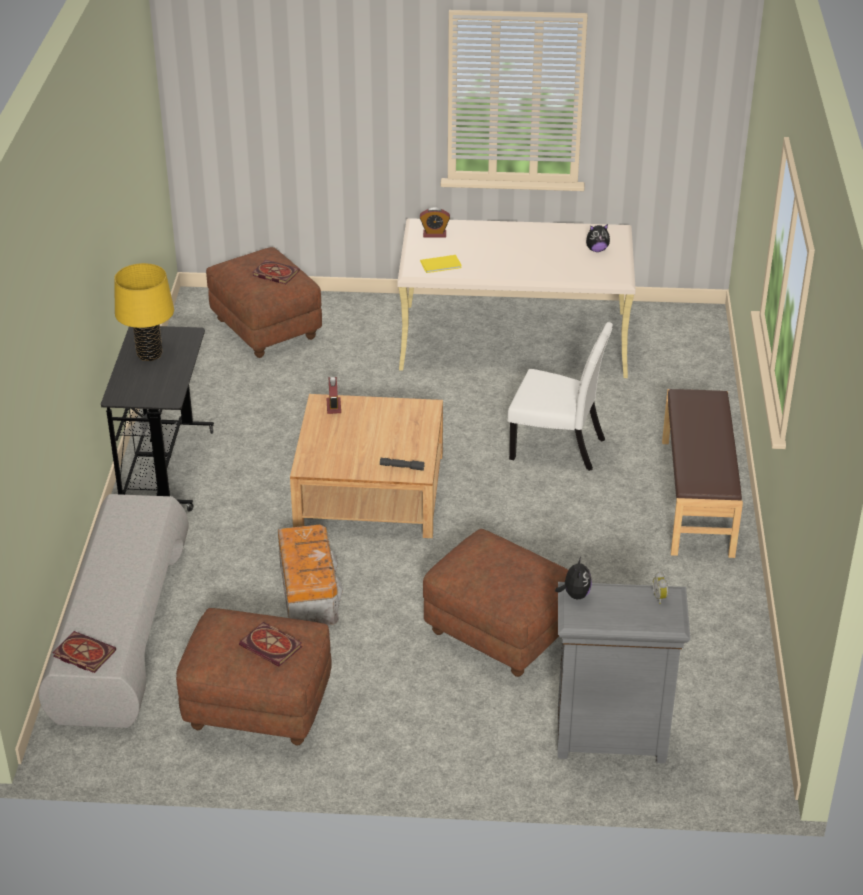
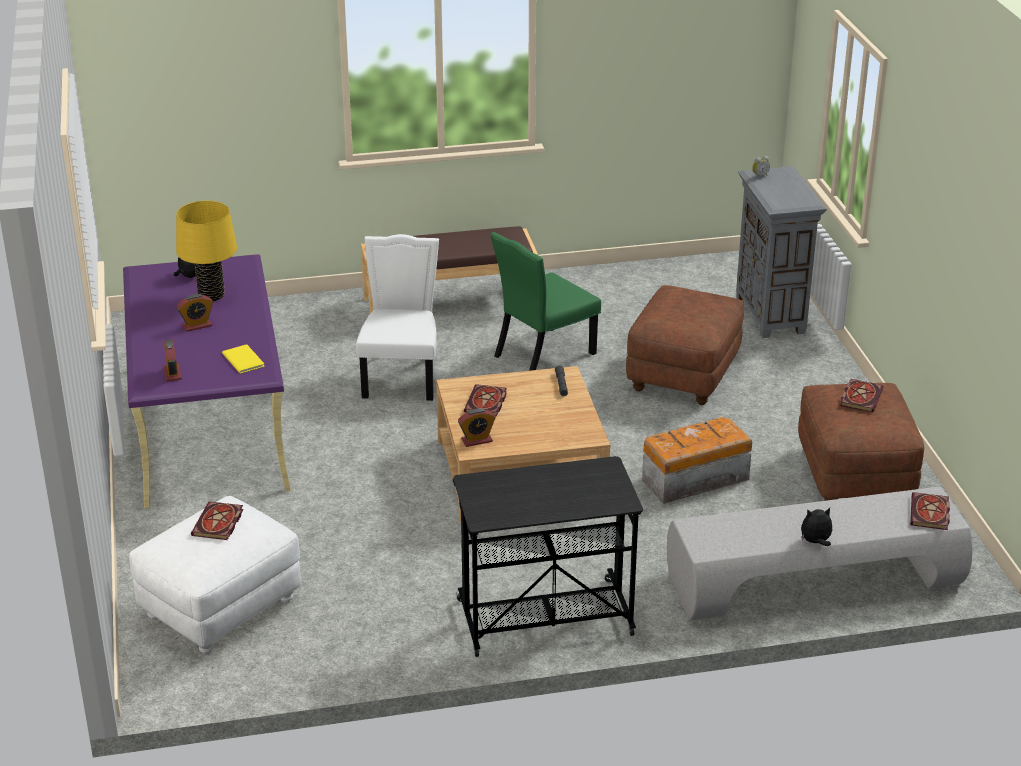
camera: 105 degrees left, 5 degrees down
yellow table lamp [114,263,174,361] -> yellow table lamp moved to [176,201,237,301]
brown ottoman [206,247,322,358] -> white ottoman [129,496,301,655]
beige desk [397,218,636,378] -> purple desk [123,254,291,508]
plush toy [555,557,592,599] -> plush toy moved to [801,508,832,546]
none -> alarm clock [177,294,213,332]
none -> book [464,384,507,417]
none -> green chair [490,232,601,371]

